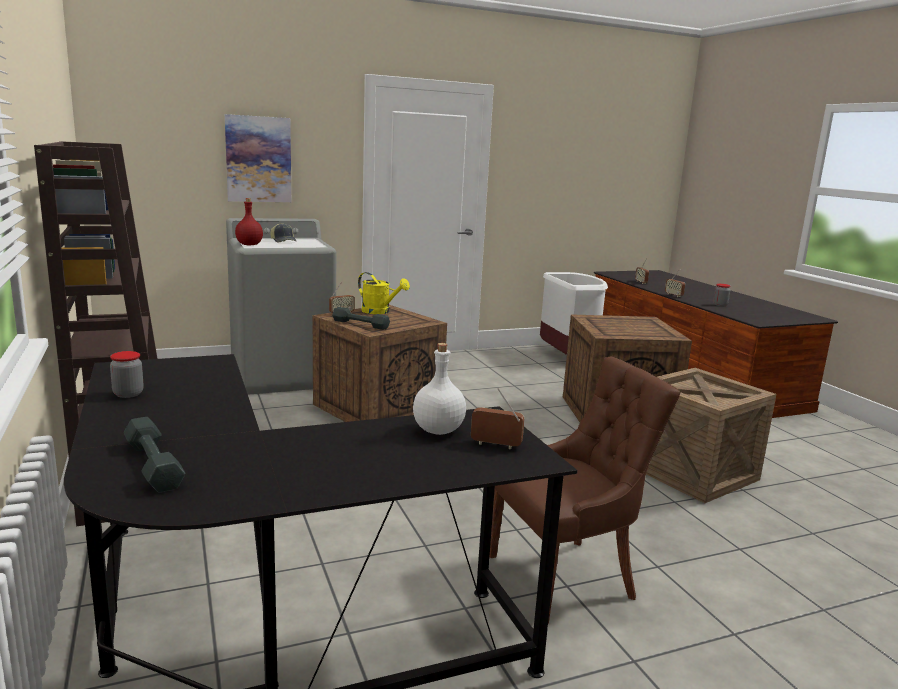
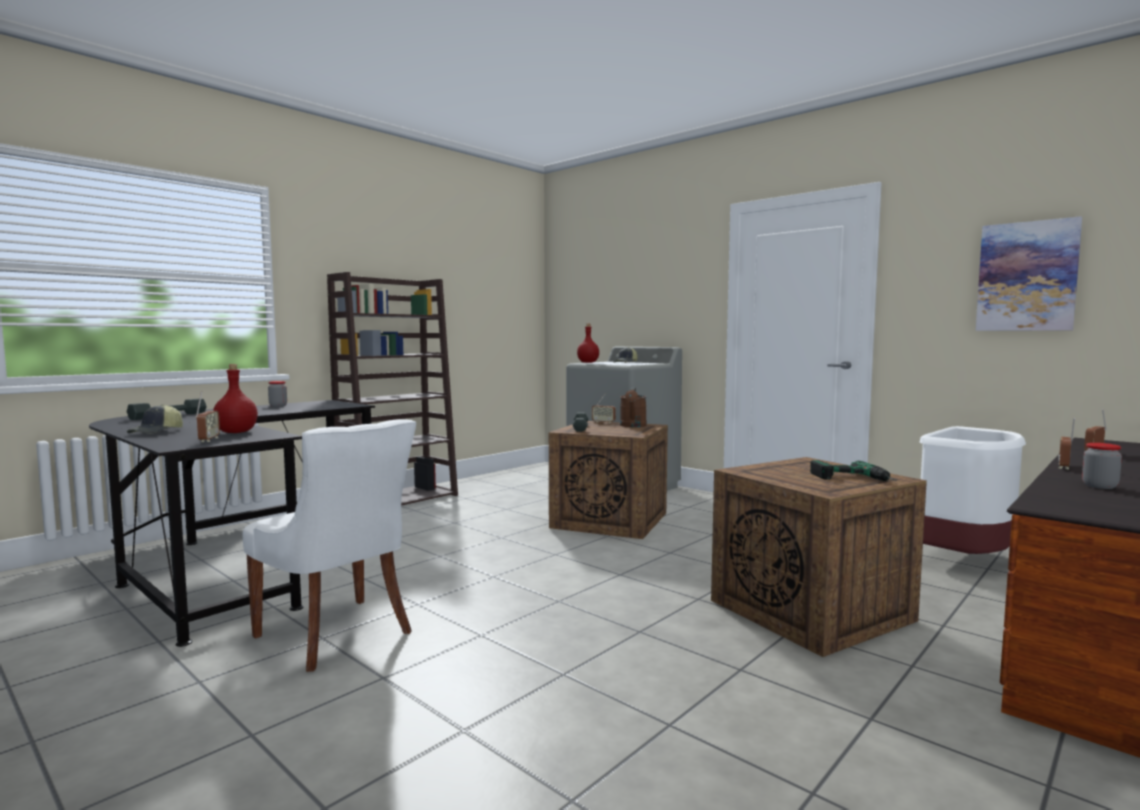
camera: 65 degrees right, 10 degrees down
picture [225,114,291,202] -> picture moved to [976,216,1082,331]
yellow watering can [358,272,410,314] -> brown watering can [620,387,647,427]
white bottle [413,343,466,435] -> red bottle [213,364,258,433]
brown chair [490,356,680,624] -> white chair [242,419,416,672]
crate [646,368,776,503] -> none
none -> cap [127,404,183,433]
none -> power drill [810,460,896,481]

